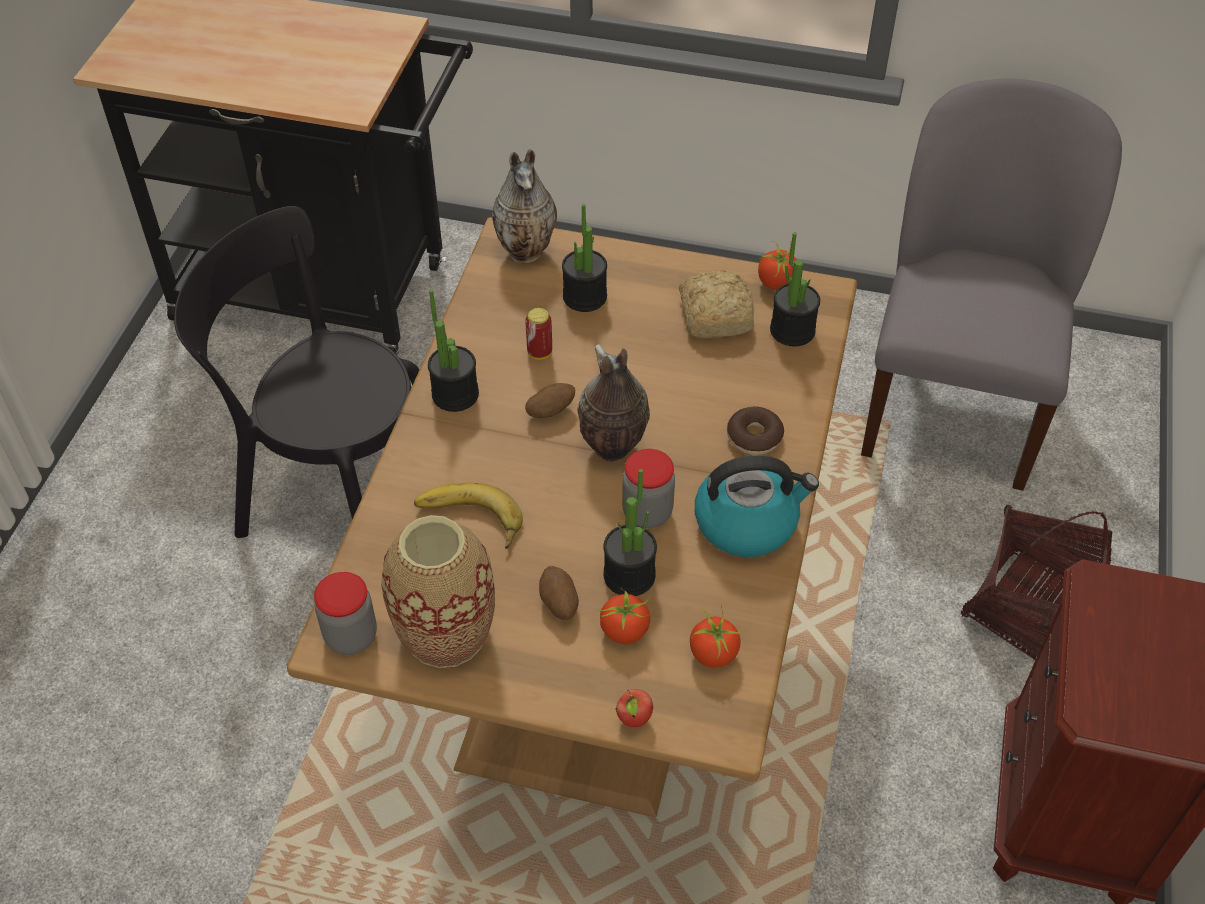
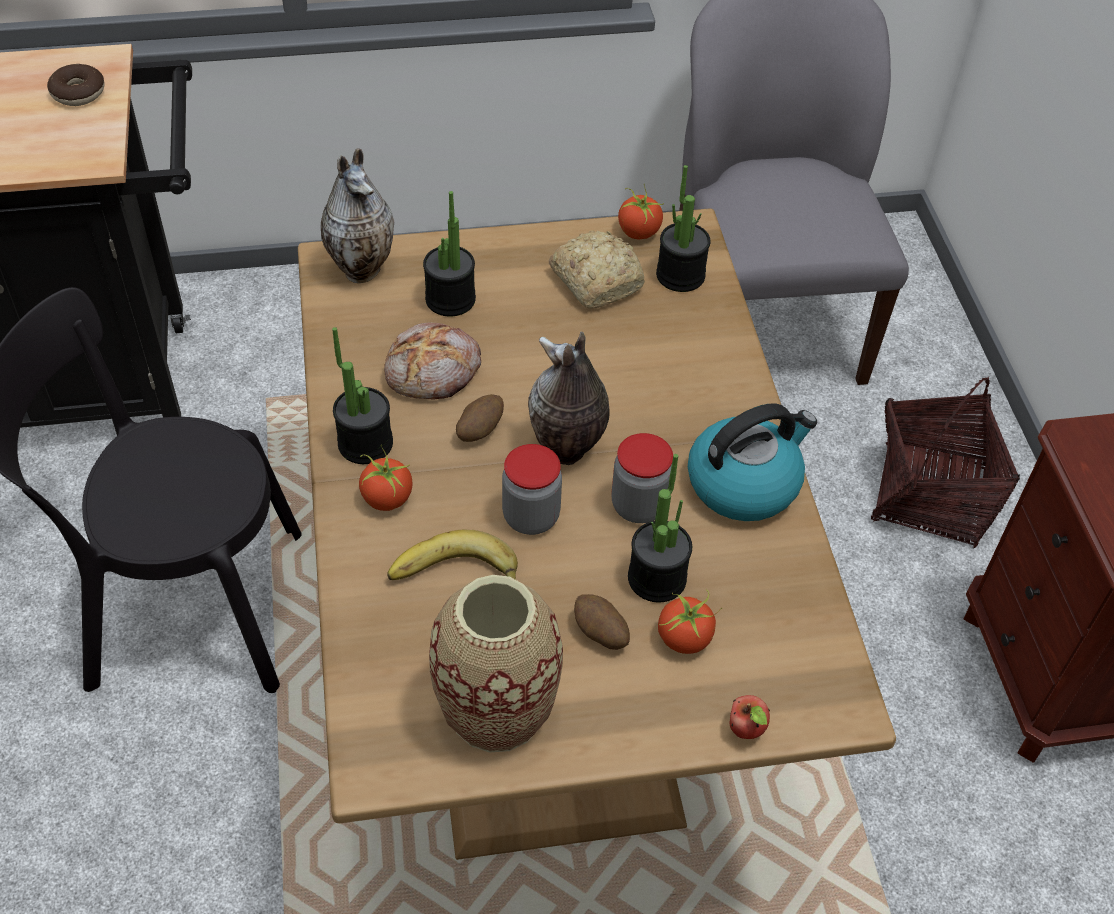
camera: 25 degrees left, 0 degrees up
jar [314,572,377,655] -> jar moved to [502,444,562,535]
can [525,308,552,360] -> bread [384,322,481,400]
tomato [690,605,742,668] -> tomato moved to [359,446,412,511]
donut [727,407,784,455] -> donut moved to [47,64,104,106]

